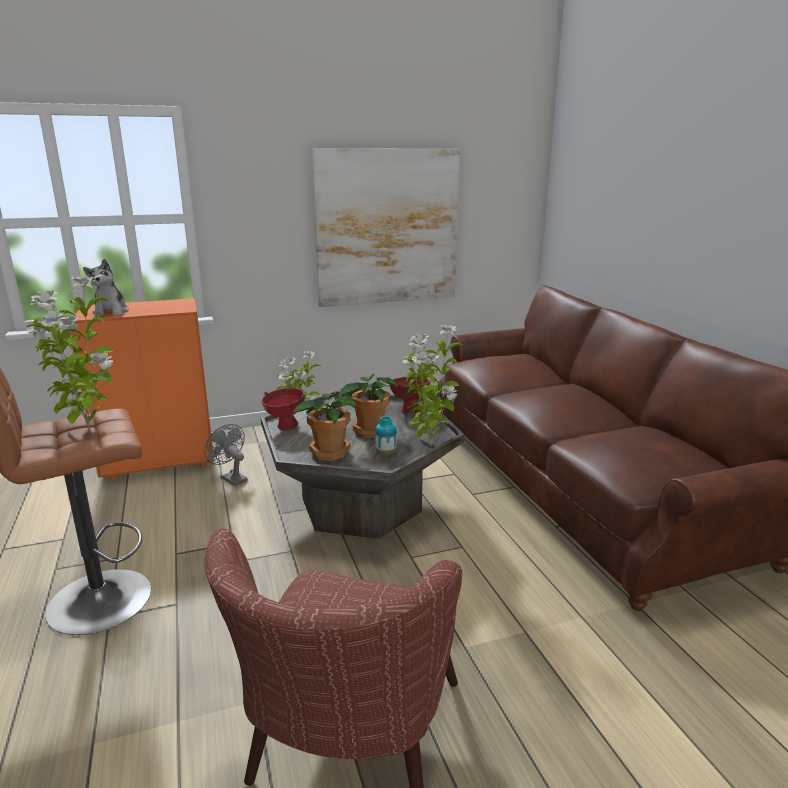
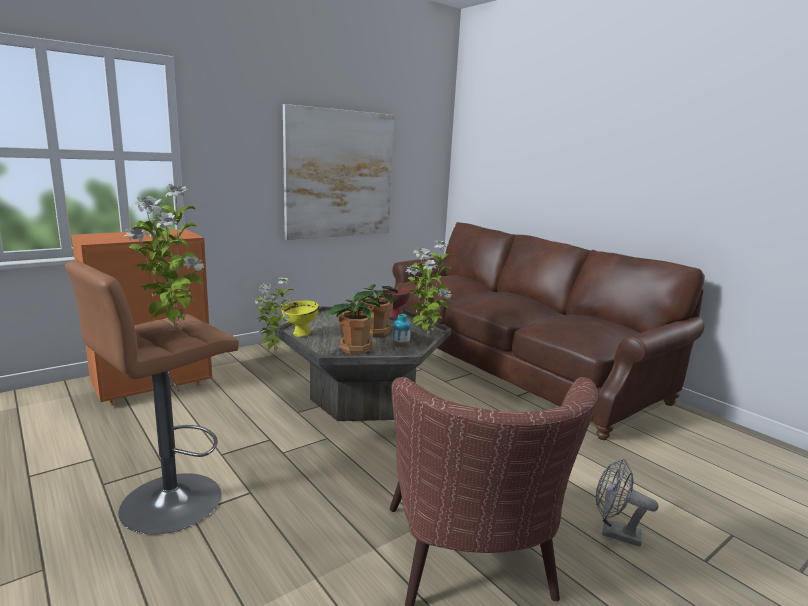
camera: 20 degrees left, 5 degrees down
plush toy [83,259,129,317] -> none
grey fan [204,424,248,486] -> grey fan moved to [596,459,658,547]
red bowl [262,388,305,430] -> yellow bowl [281,301,320,337]

